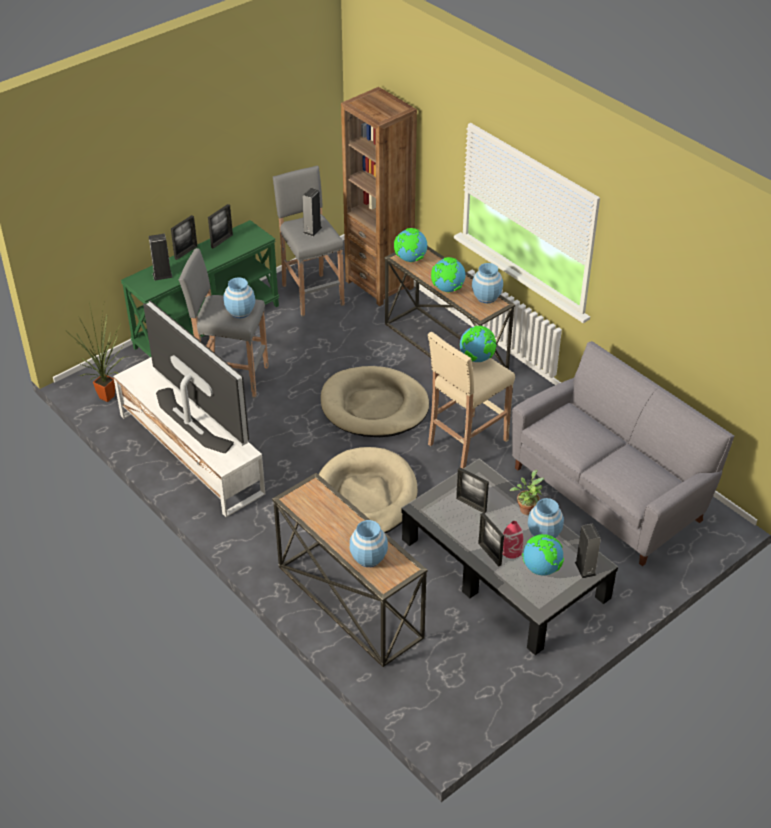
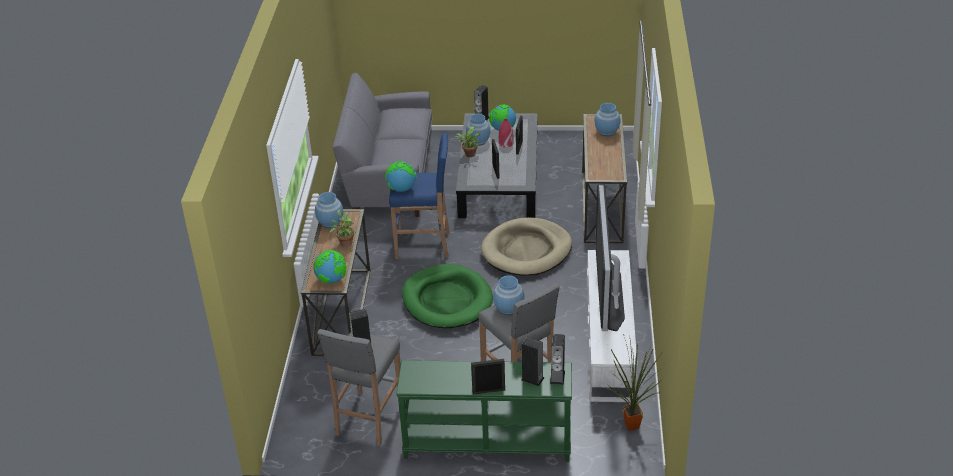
camera: 135 degrees left, 5 degrees down
picture frame [208,204,233,249] -> none
beige dog bed [321,366,429,437] -> green dog bed [402,264,493,328]
brown bookcase [341,87,417,306] -> none
beige stool [428,332,515,468] -> blue stool [389,133,450,259]
globe [431,257,465,292] -> potted plant [330,209,355,247]
none -> speaker [550,334,565,385]

